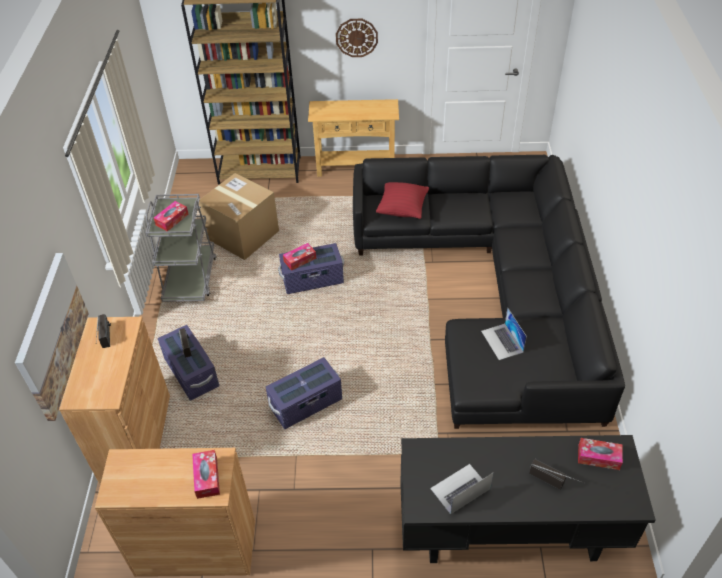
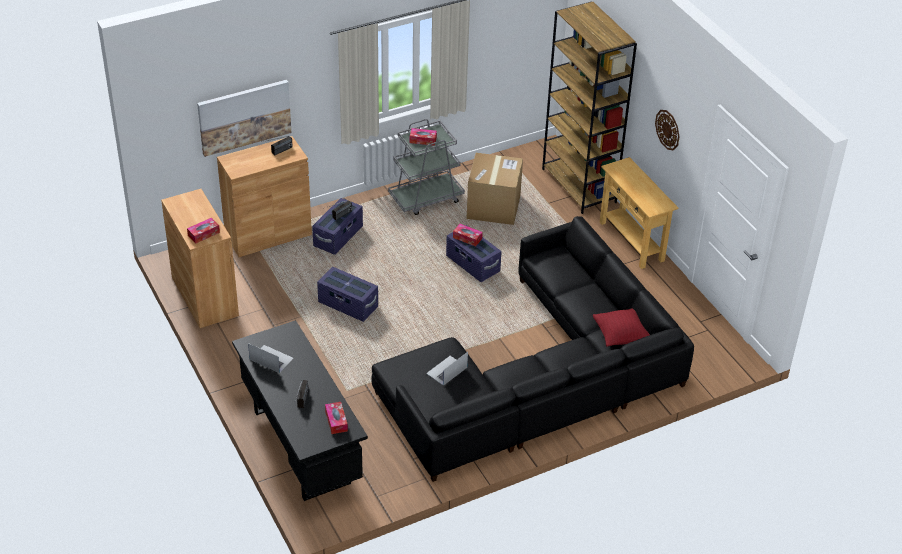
camera: 60 degrees right, 5 degrees down
red pillow [376,182,429,219] -> red pillow moved to [593,308,650,346]

